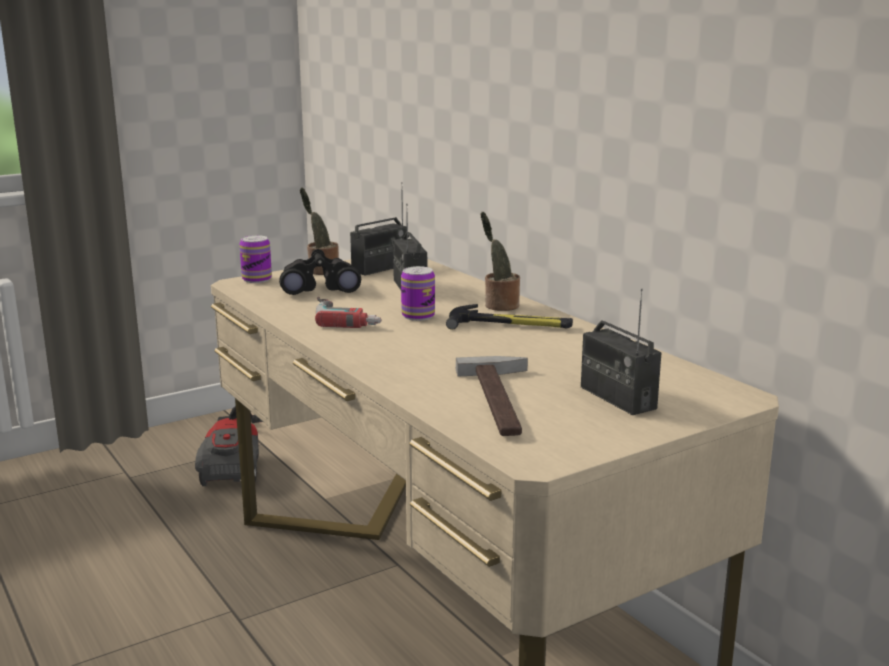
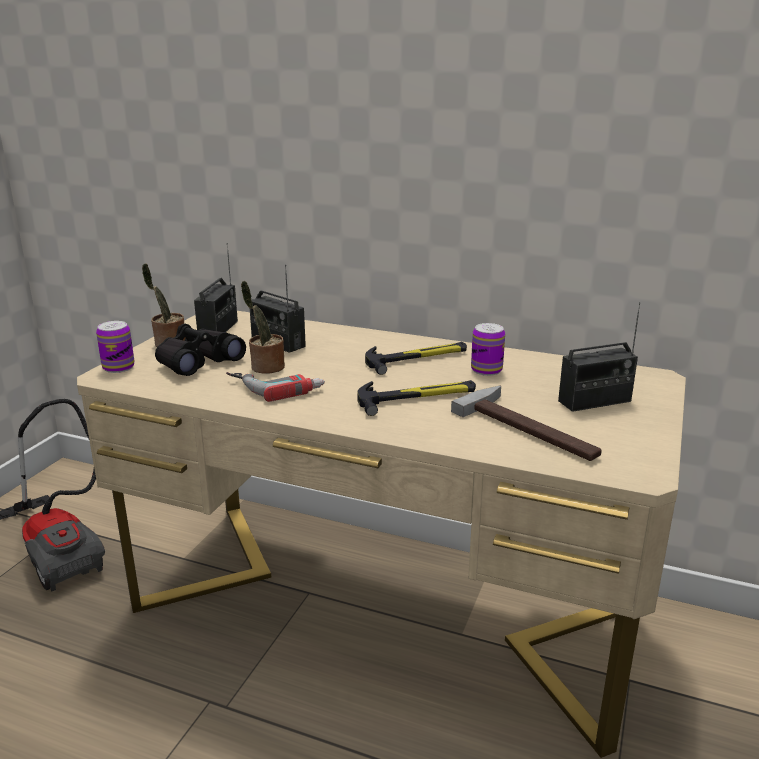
camera: 35 degrees left, 5 degrees up
can [401,266,435,321] -> can moved to [471,323,505,376]
potted plant [481,212,520,311] -> potted plant moved to [241,281,285,374]
radio [581,288,661,415] -> radio turned 45 degrees counterclockwise [558,302,640,412]
none -> hammer [357,380,476,416]

